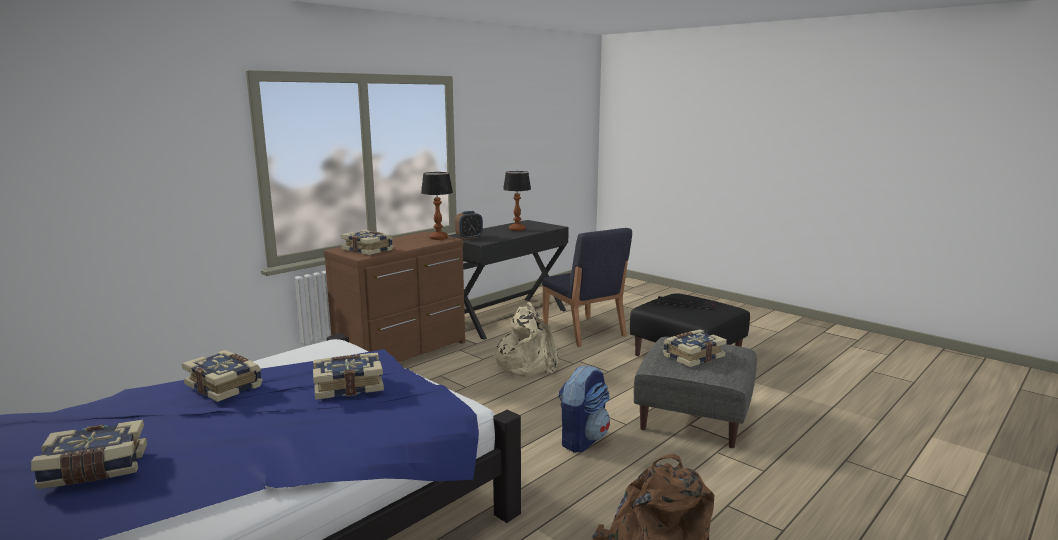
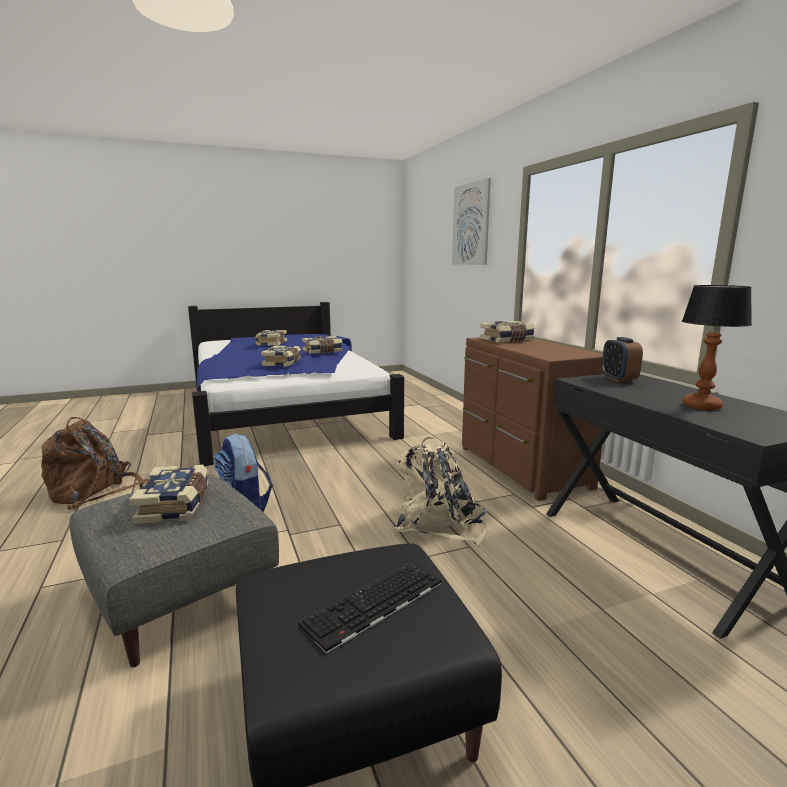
camera: 115 degrees right, 0 degrees up
table lamp [421,172,453,240] -> none
blue chair [542,228,632,347] -> none
none -> picture [452,178,491,265]

